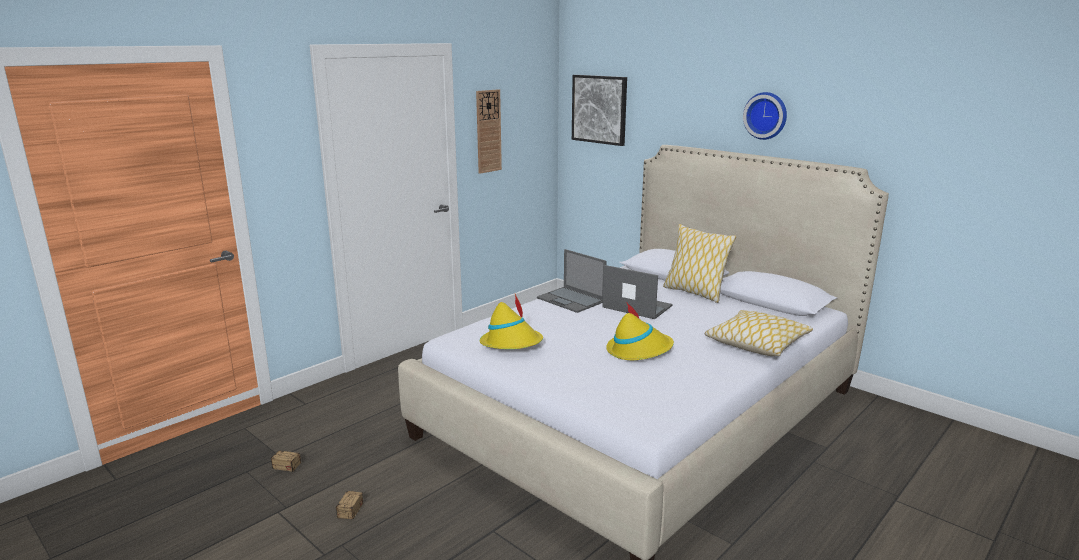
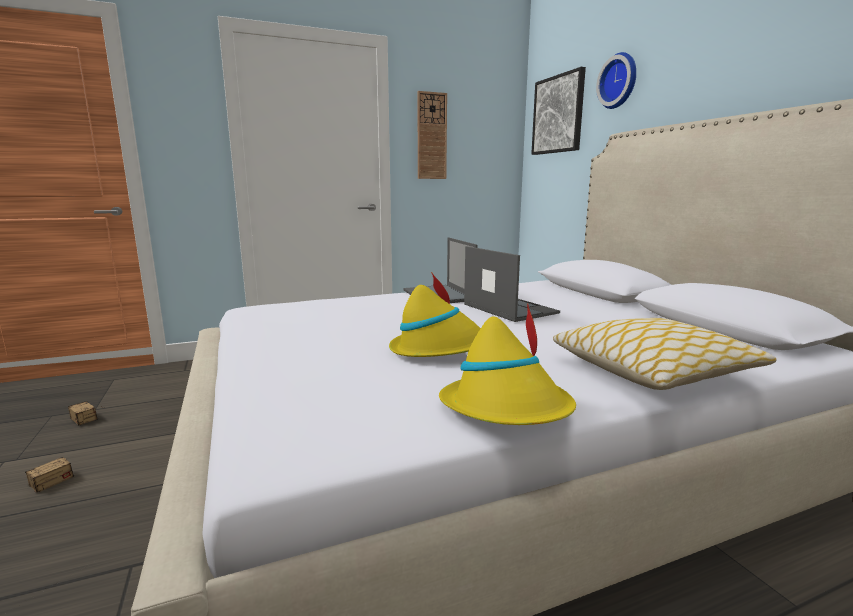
camera: 25 degrees right, 5 degrees down
yellow hat [480,294,543,349] -> yellow hat moved to [439,303,576,425]
pillow [663,224,736,303] -> none
wall clock [743,92,787,140] -> wall clock moved to [596,52,636,109]

